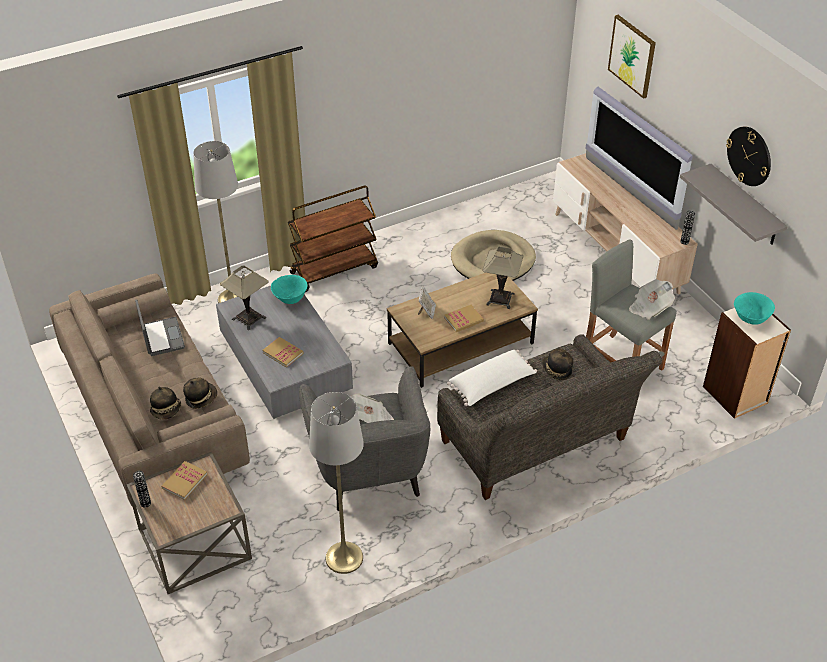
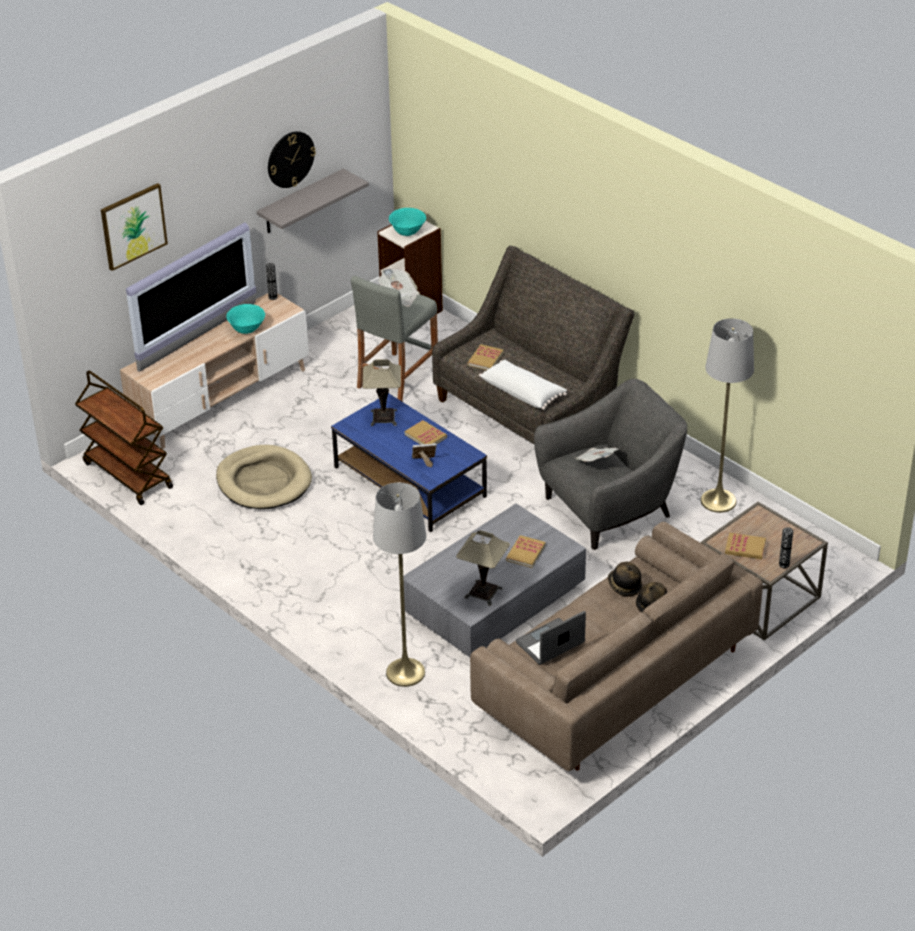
camera: 105 degrees left, 5 degrees down
turquoise bowl [271,275,308,304] -> turquoise bowl moved to [226,304,265,334]
brown cart [288,185,378,292] -> brown cart moved to [75,370,173,505]
brown coffee table [387,273,538,388] -> blue coffee table [331,393,487,532]
hat [541,349,573,380] -> book [468,344,503,370]

